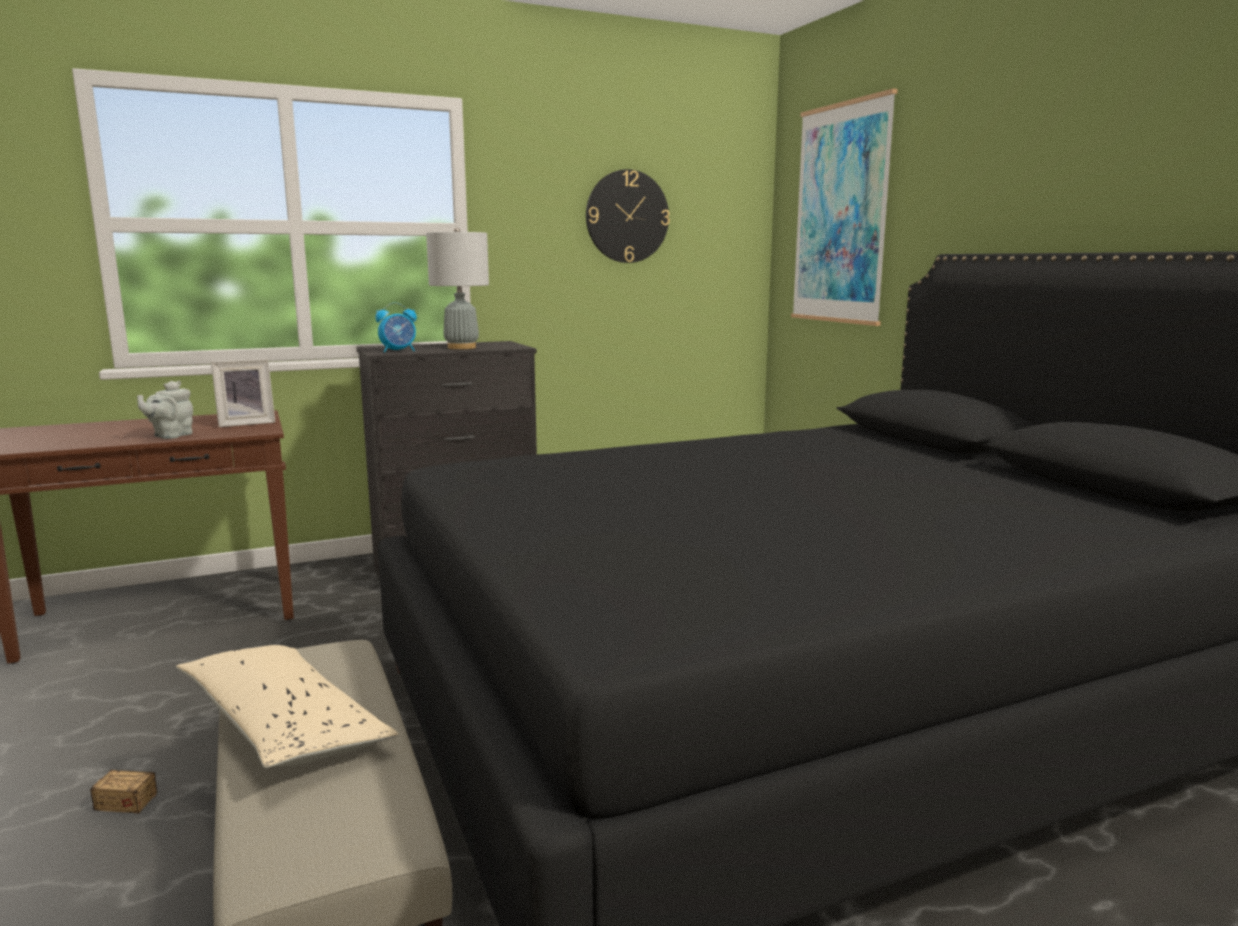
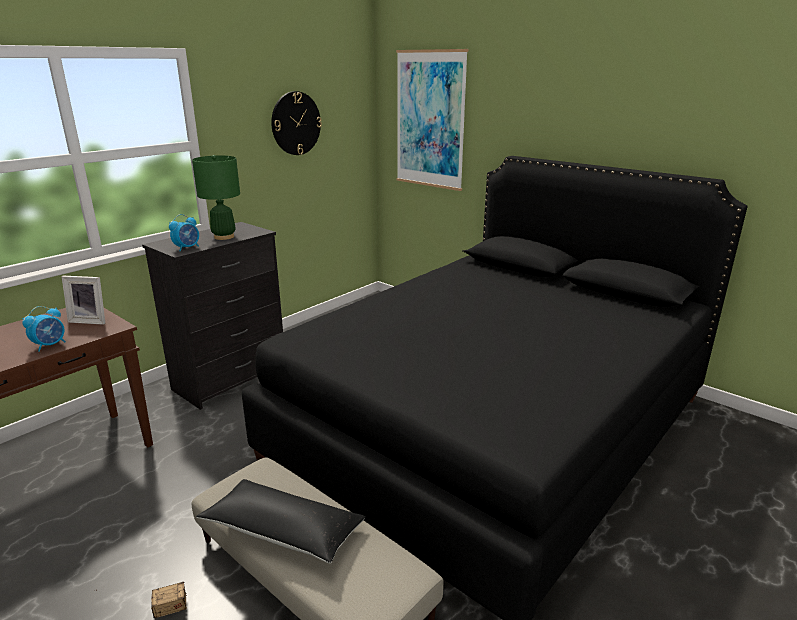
camera: 25 degrees left, 10 degrees up
grey teapot [137,381,193,439] -> alarm clock [22,306,66,352]
beige pillow [176,645,399,768] -> black pillow [196,479,366,563]
picture frame [211,359,275,427] -> picture frame turned 60 degrees clockwise [62,276,105,325]
grey table lamp [426,227,489,349] -> green table lamp [192,155,240,240]

